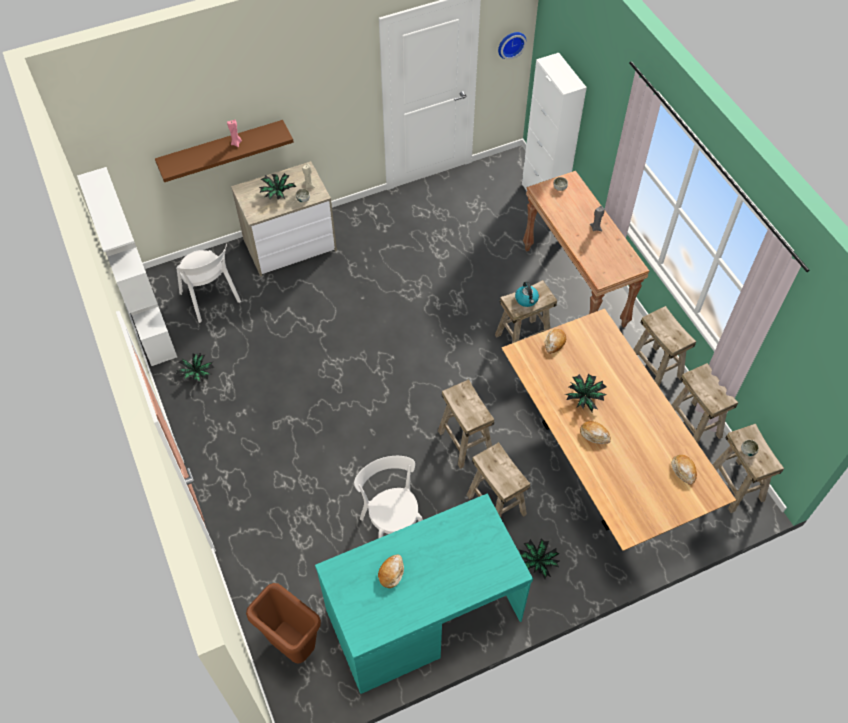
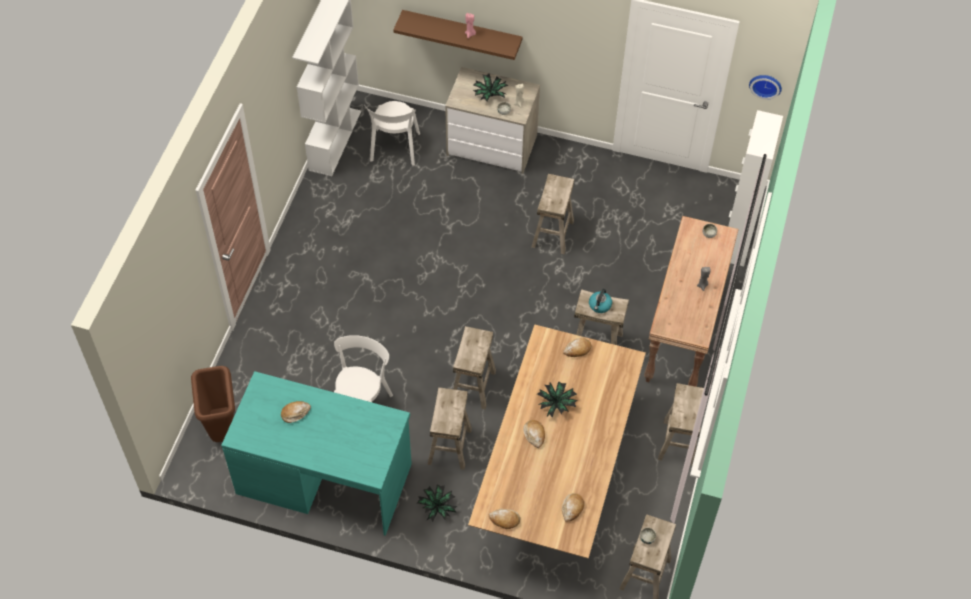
camera: 40 degrees right, 0 degrees up
potted plant [176,353,214,384] -> none
beige stool [671,363,738,443] -> beige stool moved to [532,174,574,254]
none -> bread [489,509,520,529]

